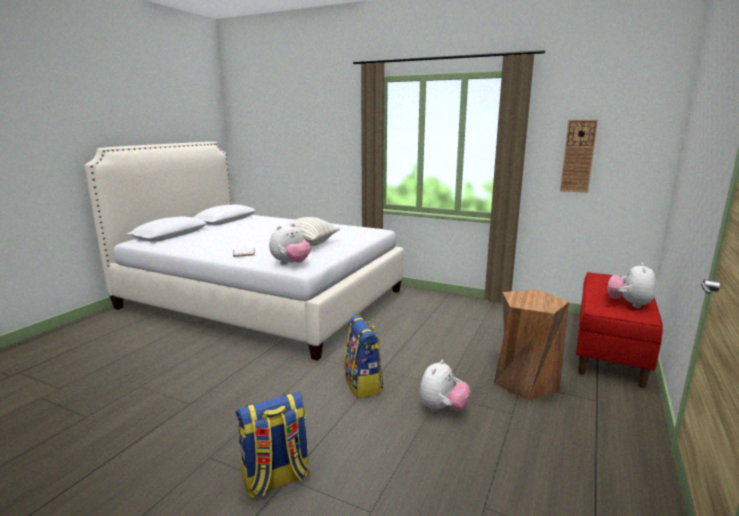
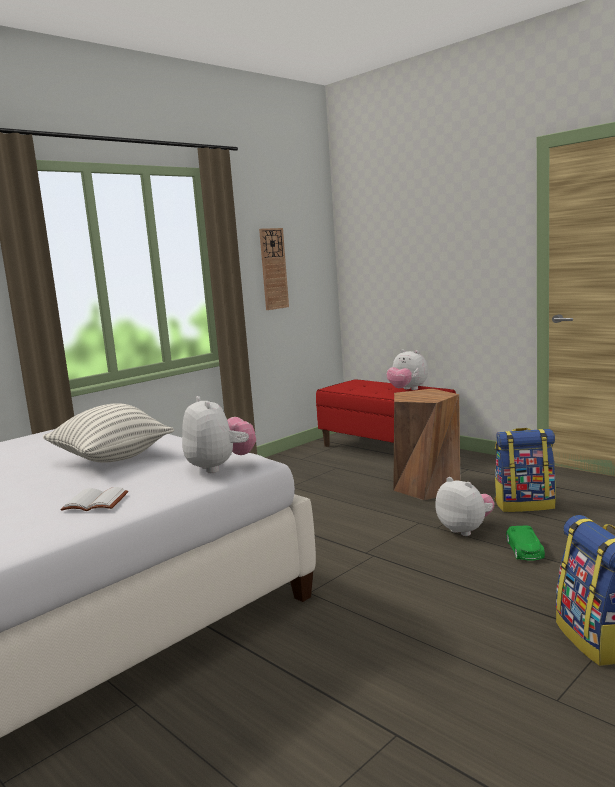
camera: 70 degrees left, 5 degrees down
backpack [344,316,384,398] -> backpack moved to [495,428,556,512]
none -> green toy car [506,525,545,561]

